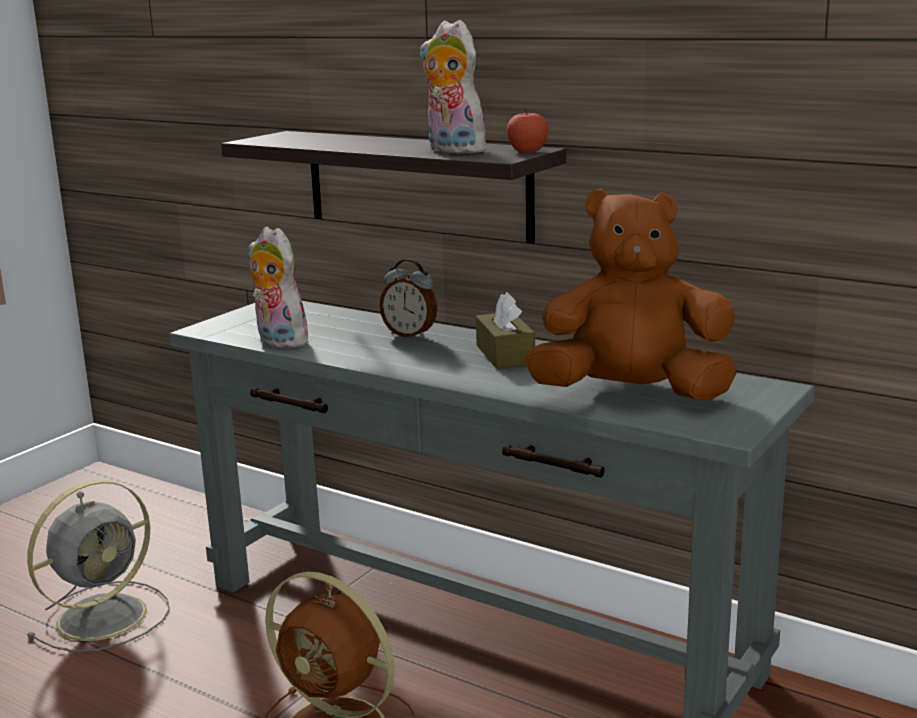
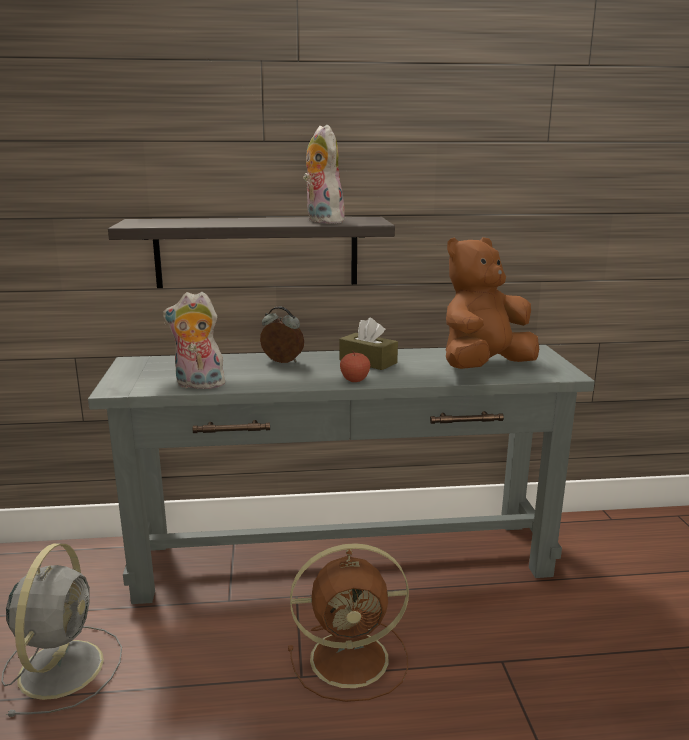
camera: 40 degrees left, 0 degrees up
alarm clock [380,259,437,338] -> alarm clock turned 150 degrees counterclockwise [260,306,304,363]
plush toy [420,20,486,154] -> plush toy turned 60 degrees clockwise [303,125,345,224]
apple [507,108,548,153] -> apple moved to [340,351,370,382]

